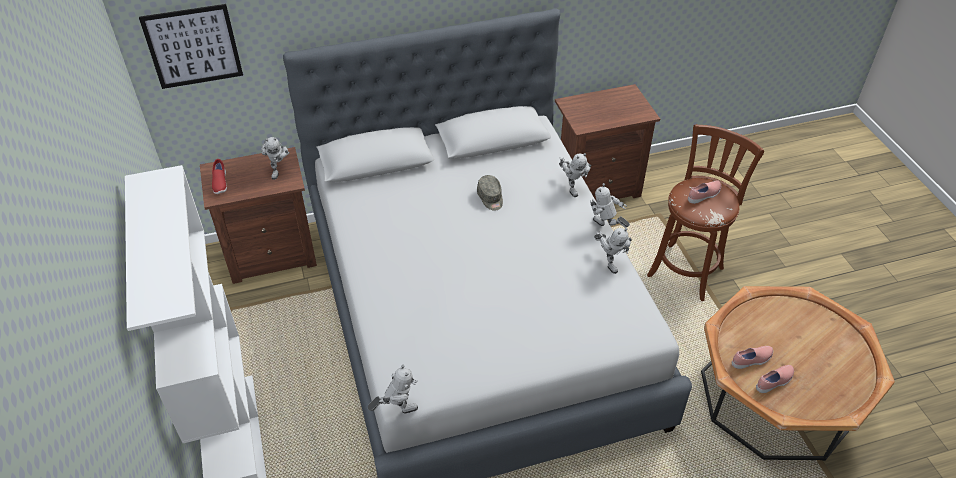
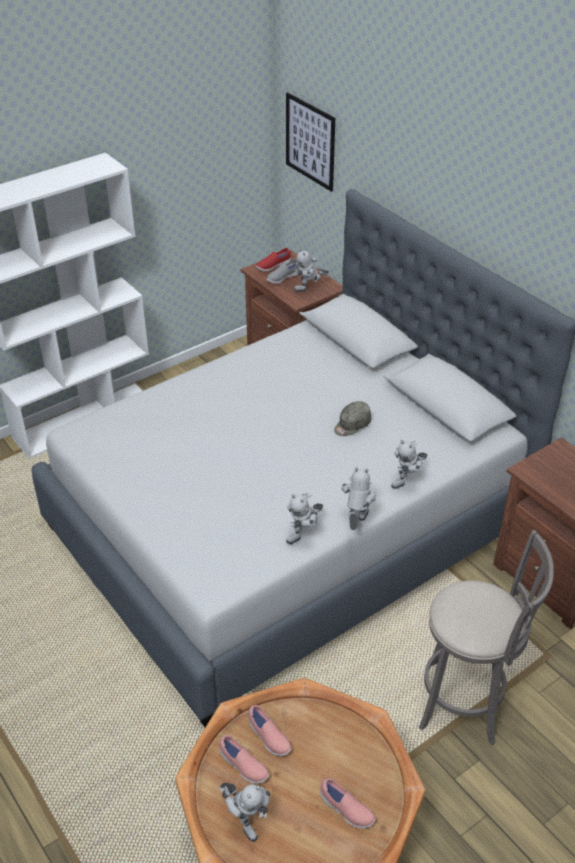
camera: 70 degrees right, 5 degrees down
toy robot [368,364,418,414] -> toy robot moved to [220,782,270,842]
brown stool [647,124,764,301] -> grey stool [419,530,554,745]
pink shoe [688,180,721,204] -> pink shoe moved to [320,778,376,828]
none -> grey shoe [266,259,299,284]

